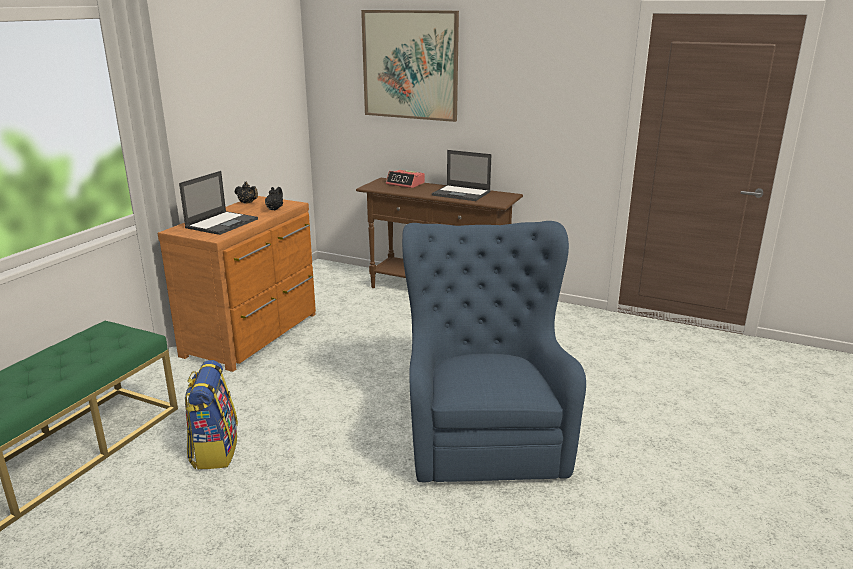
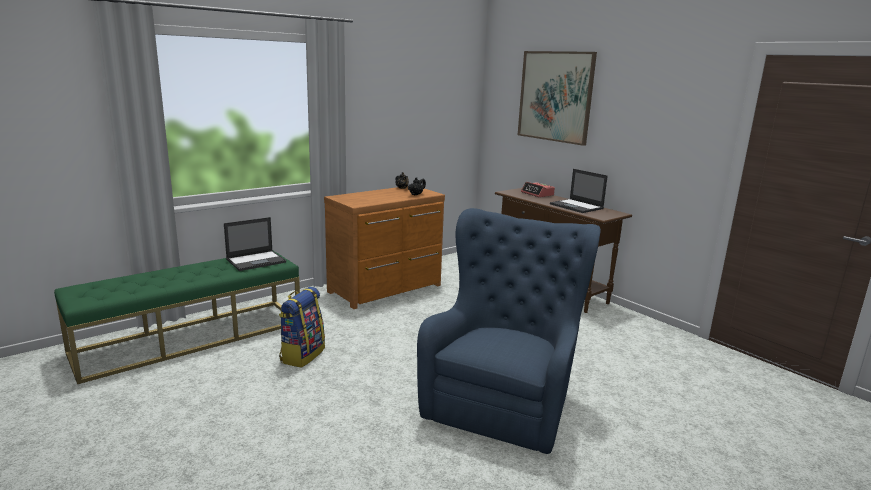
camera: 25 degrees right, 5 degrees down
laptop [179,171,258,235] -> laptop moved to [224,217,286,271]

